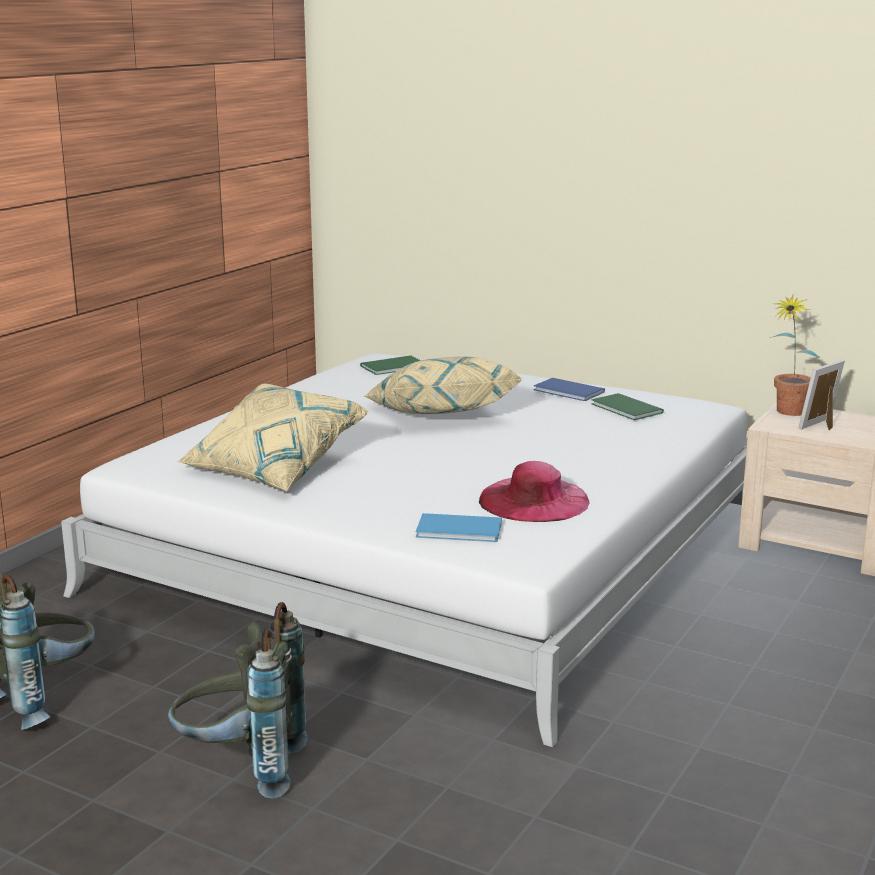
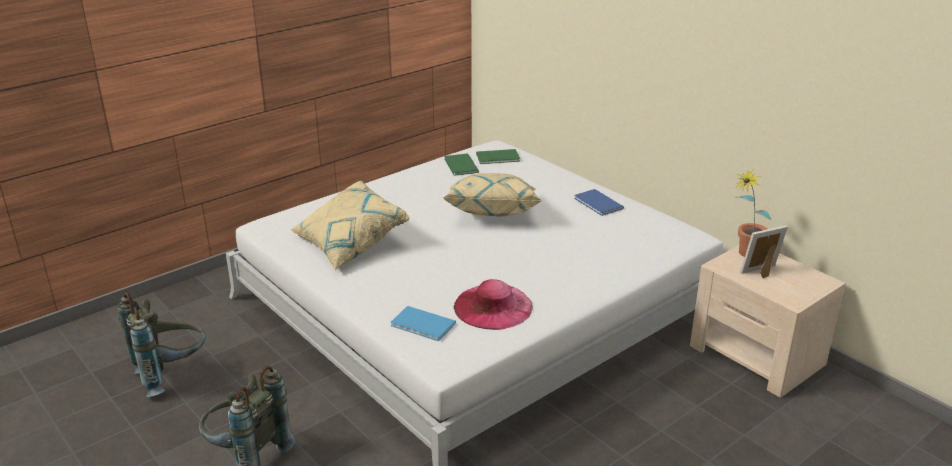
camera: 20 degrees right, 10 degrees up
green book [591,393,664,420] -> green book moved to [444,154,479,176]

